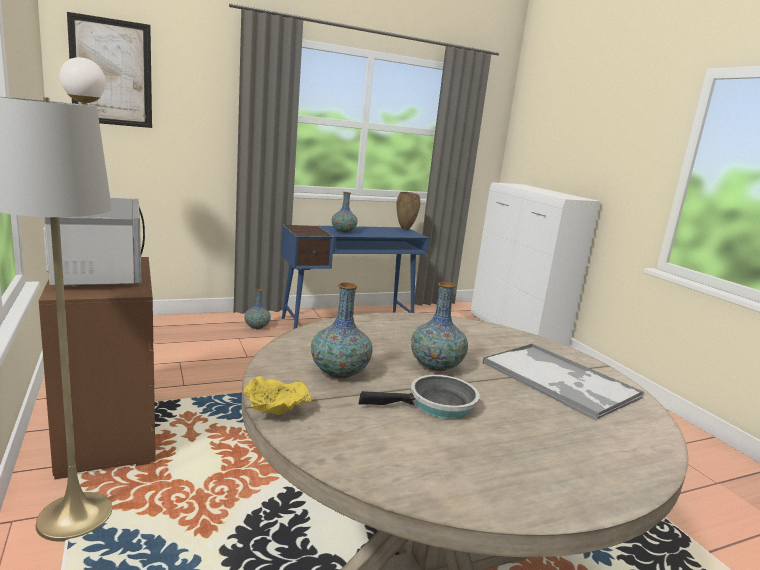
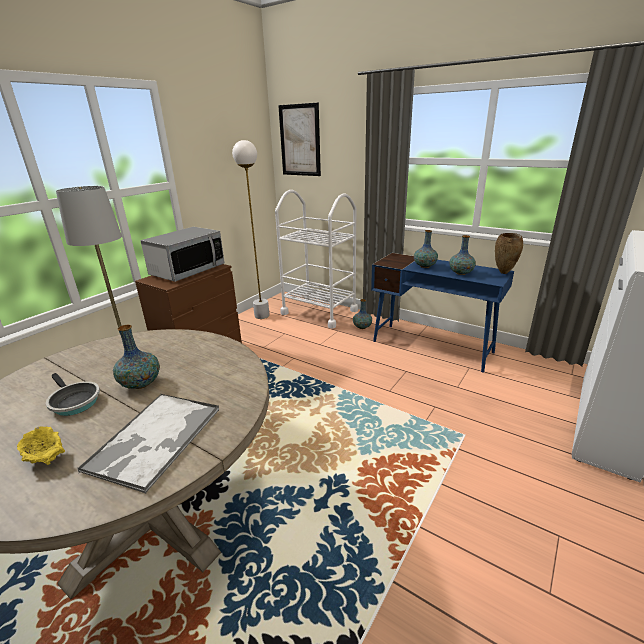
camera: 60 degrees right, 10 degrees up
yellow bowl [244,376,311,415] -> yellow bowl moved to [17,426,65,465]
vase [311,283,373,378] -> vase moved to [449,235,476,275]
none -> white cart [275,190,358,329]

